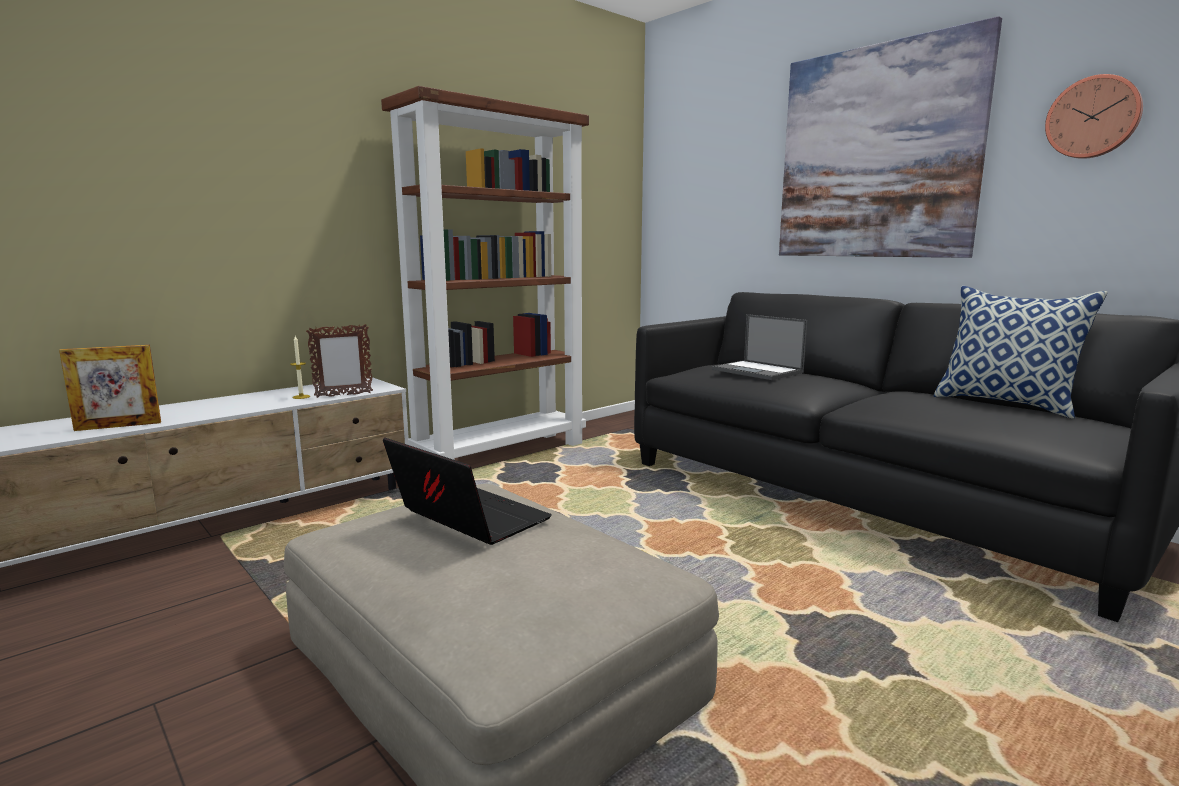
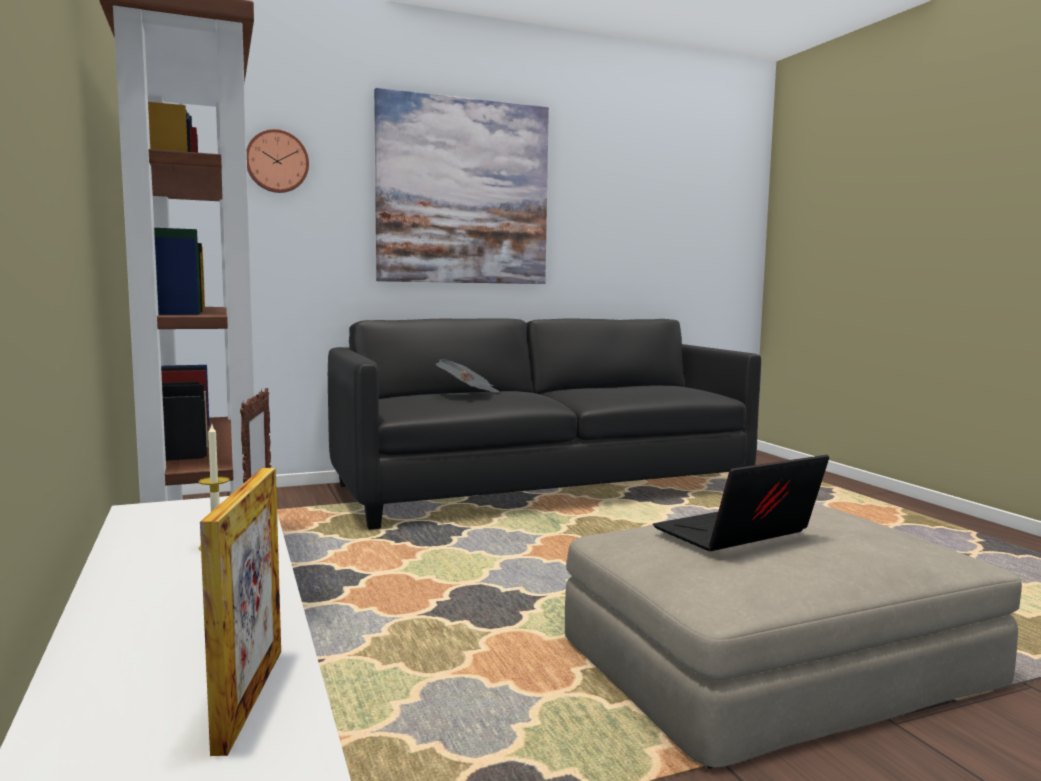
camera: 70 degrees left, 5 degrees down
laptop [712,314,807,380] -> newspaper [436,359,499,392]
pillow [934,286,1108,419] -> none
wall clock [1045,74,1143,159] -> wall clock moved to [247,129,309,193]

